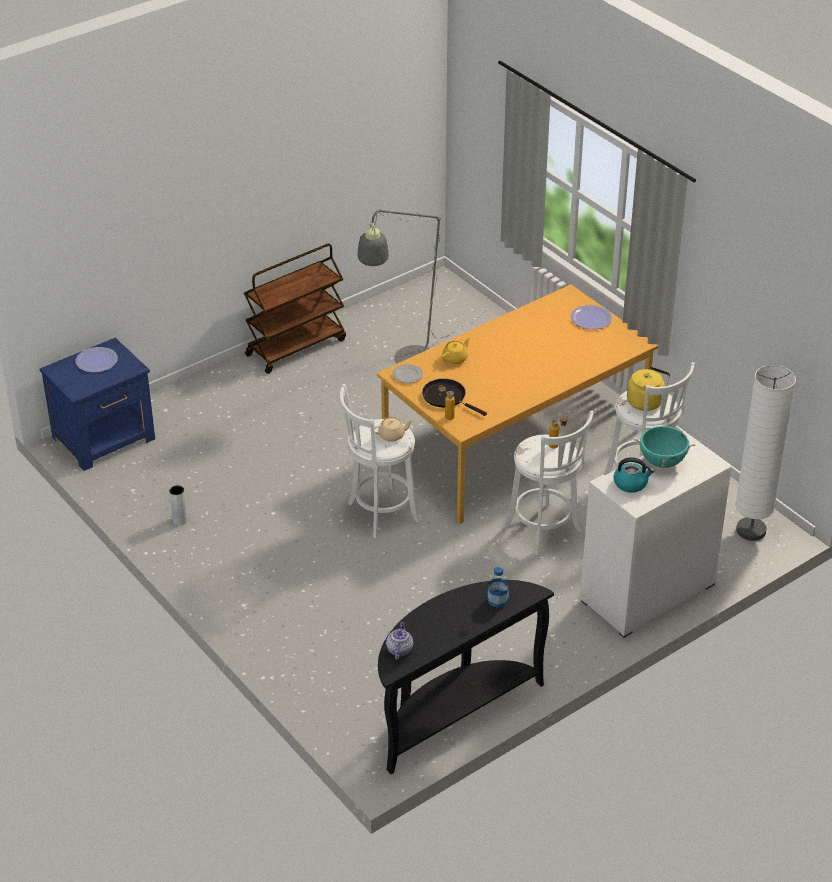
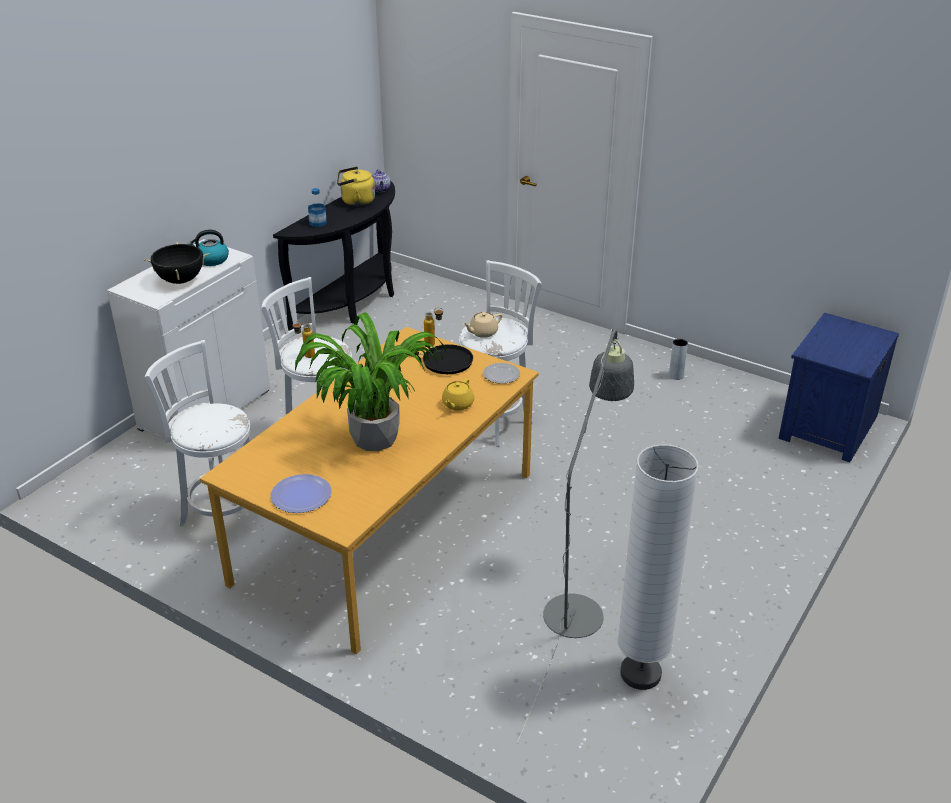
camera: 160 degrees right, 5 degrees down
plate [75,347,118,373] -> none
brown cart [244,243,346,374] -> none
yellow kettle [627,366,670,411] -> yellow kettle moved to [337,166,375,206]
turquoise cooking pot [634,423,695,468] -> black cooking pot [144,242,209,284]
white floor lamp [736,365,796,541] -> white floor lamp moved to [618,444,699,690]
none -> potted plant [295,312,446,451]

